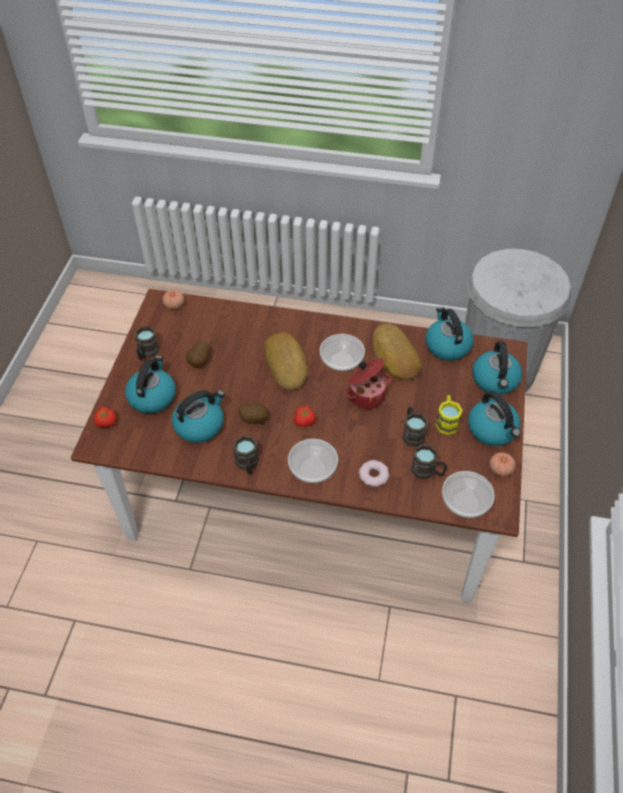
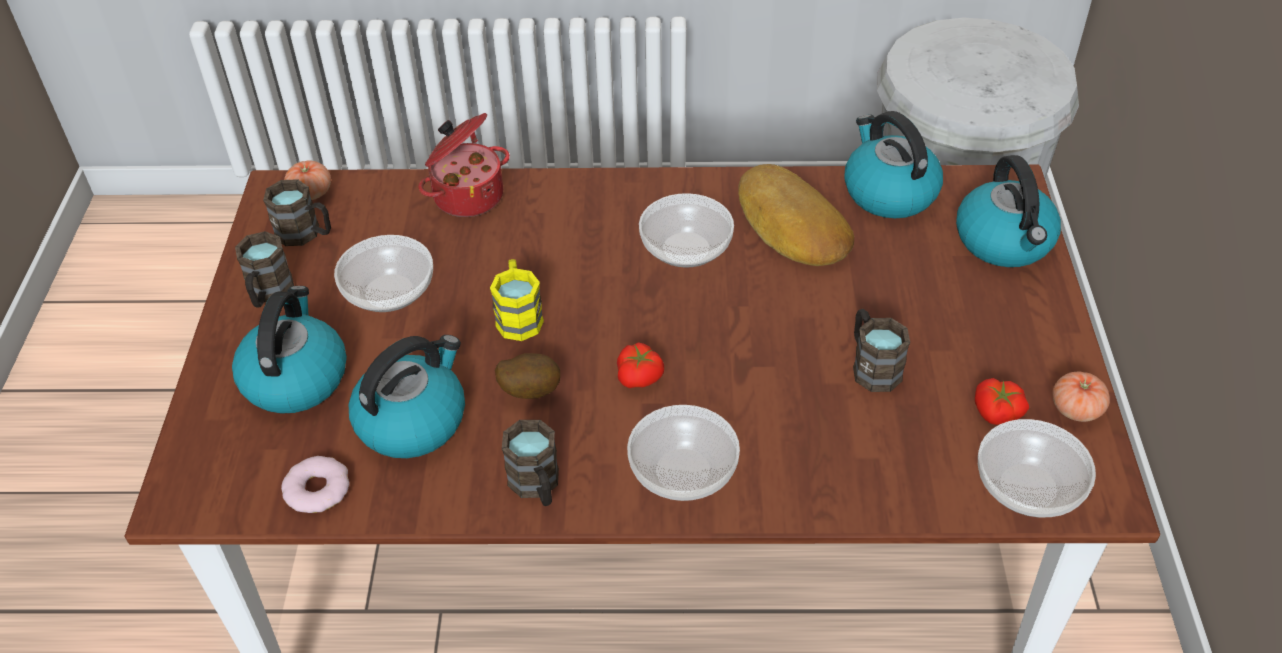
camera: 10 degrees left, 5 degrees down
tomato [94,407,117,427] -> tomato moved to [975,378,1029,425]
potato [186,340,210,367] -> bowl [334,235,433,312]
bread [264,332,307,390] -> none
cooking pot [343,358,391,409] -> cooking pot moved to [418,113,510,217]
donut [359,460,389,487] -> donut moved to [281,456,349,513]
brown mug [411,444,447,479] -> brown mug moved to [263,179,331,246]
yellow mug [435,395,463,435] -> yellow mug moved to [490,259,544,341]
kettle [468,391,521,446] -> none

